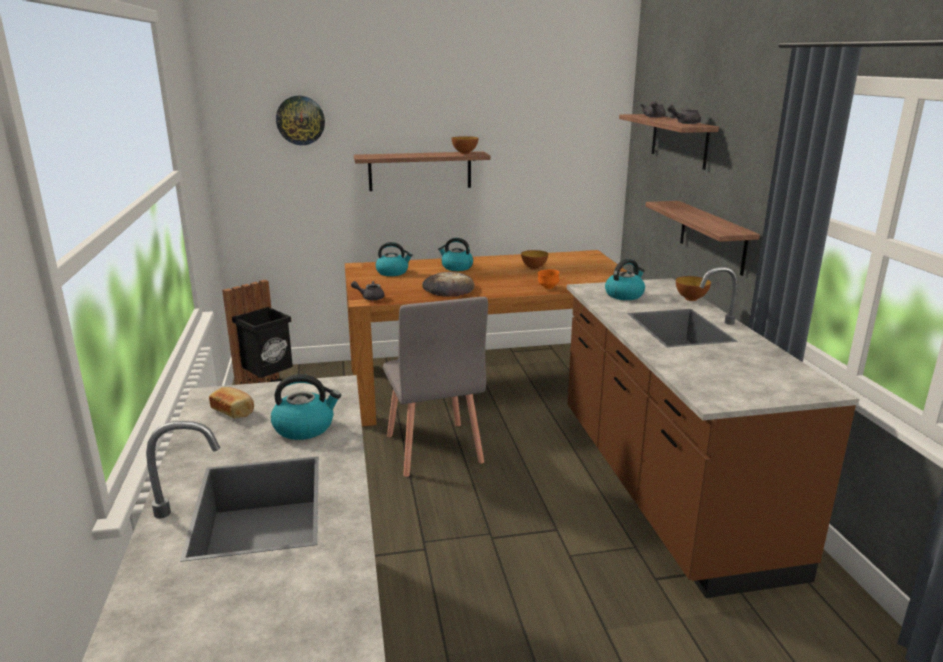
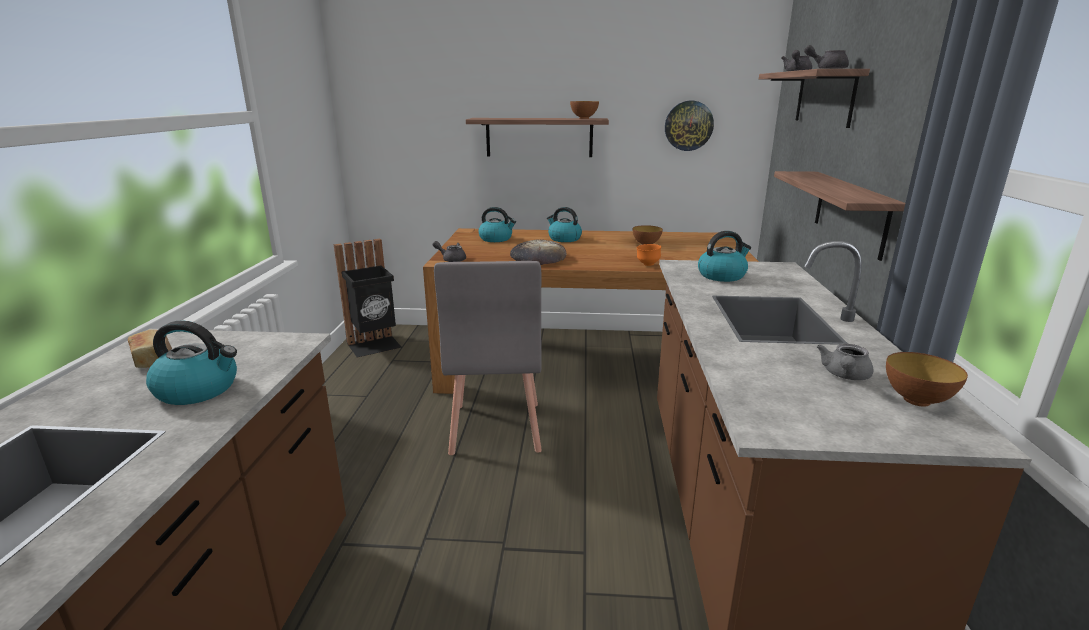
camera: 15 degrees right, 0 degrees up
wall clock [276,96,325,145] -> wall clock moved to [665,101,714,151]
bowl [676,276,711,301] -> bowl moved to [886,352,968,407]
none -> grey teapot [817,344,874,380]

